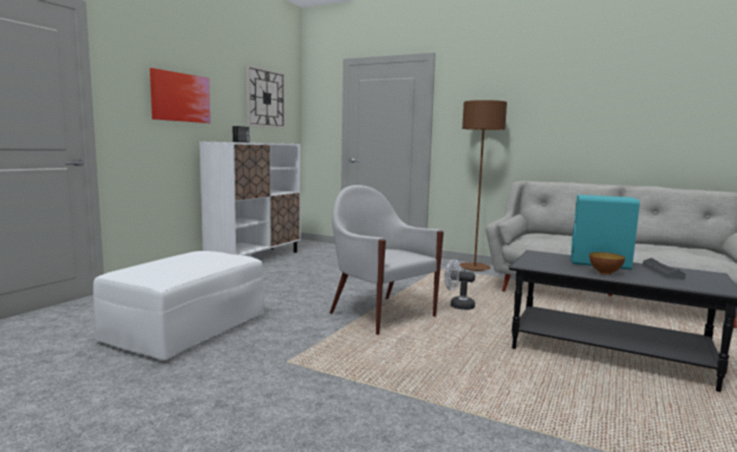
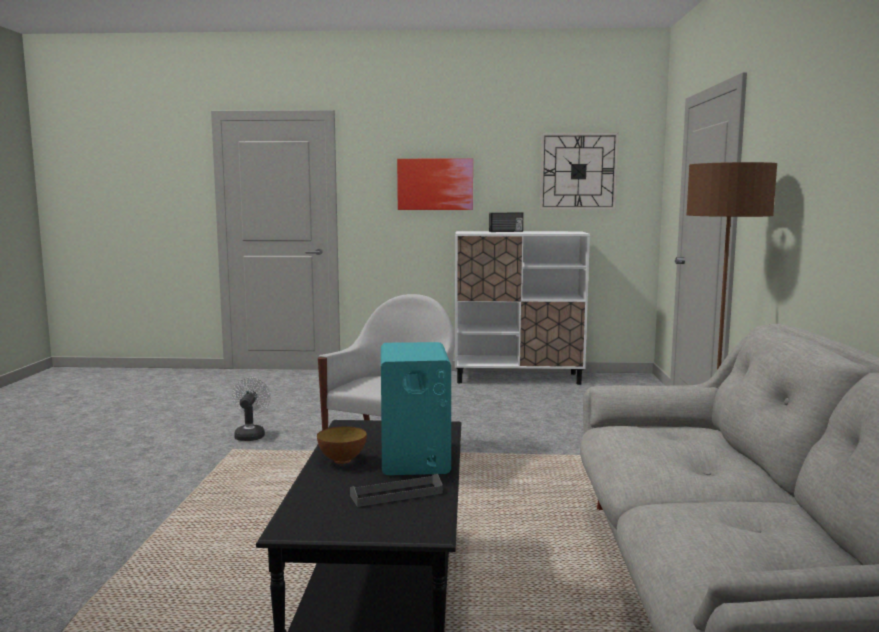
camera: 65 degrees right, 0 degrees up
white ottoman [93,251,264,360] -> none
white fan [444,259,475,310] -> white fan moved to [232,378,271,441]

